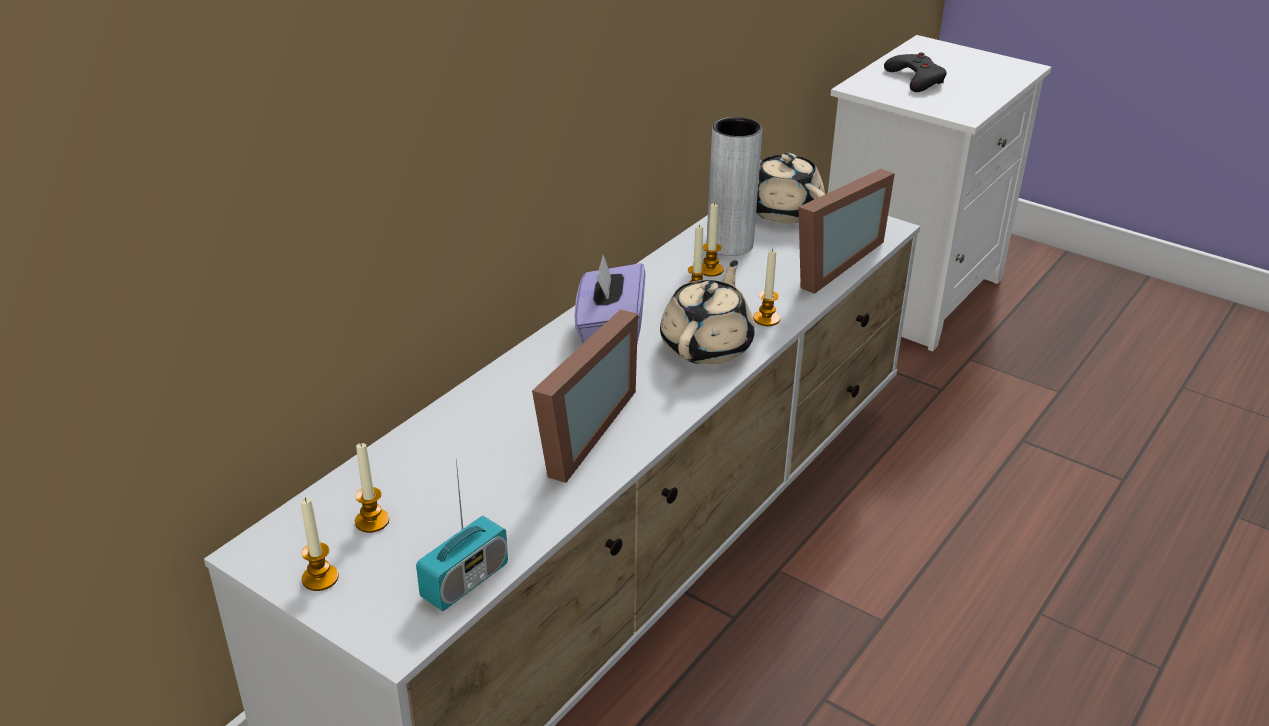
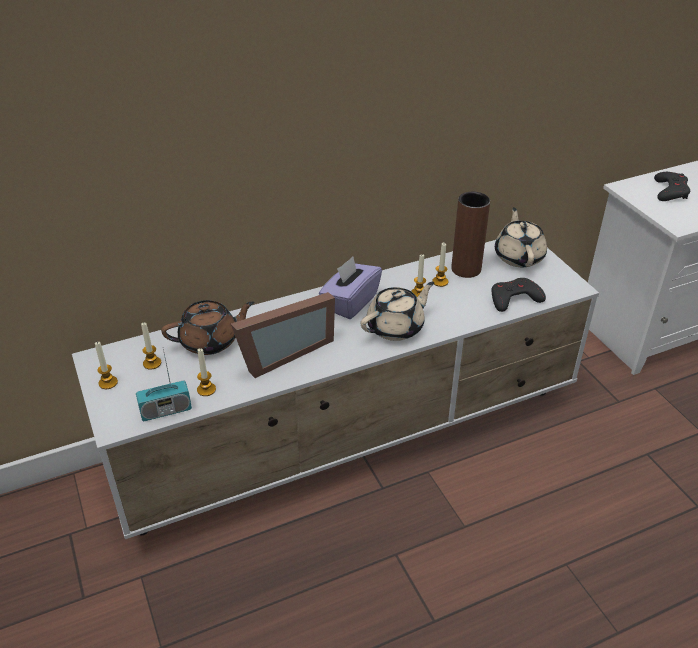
camera: 30 degrees right, 5 degrees up
grey vase [707,117,762,256] -> brown vase [451,192,490,278]
candle [753,249,780,326] -> candle moved to [197,348,216,396]
picture frame [799,169,895,294] -> black game controller [491,278,546,312]
none -> brown teapot [161,300,255,355]

